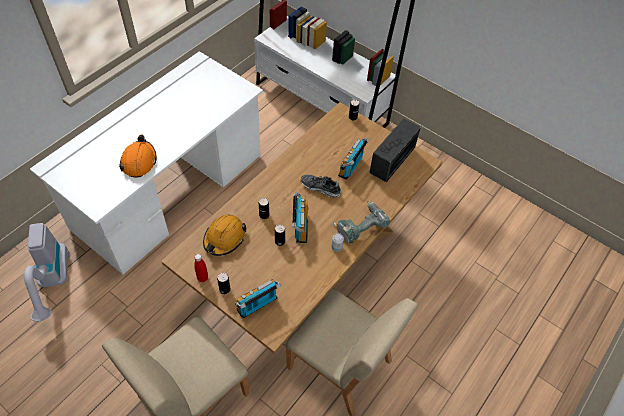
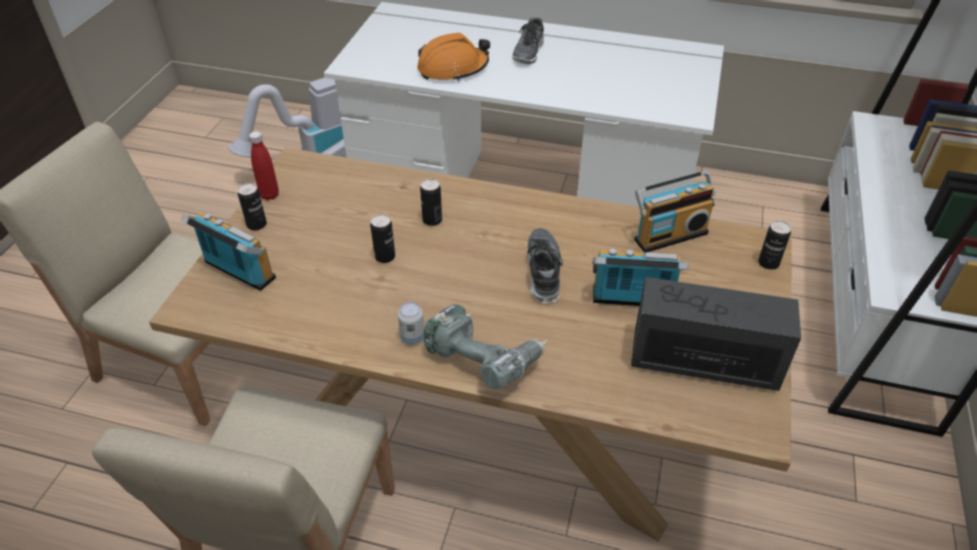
camera: 70 degrees right, 10 degrees down
orange hard hat [203,215,246,256] -> none
radio [292,192,308,243] -> radio moved to [634,170,716,253]
none -> shoe [512,17,544,64]

